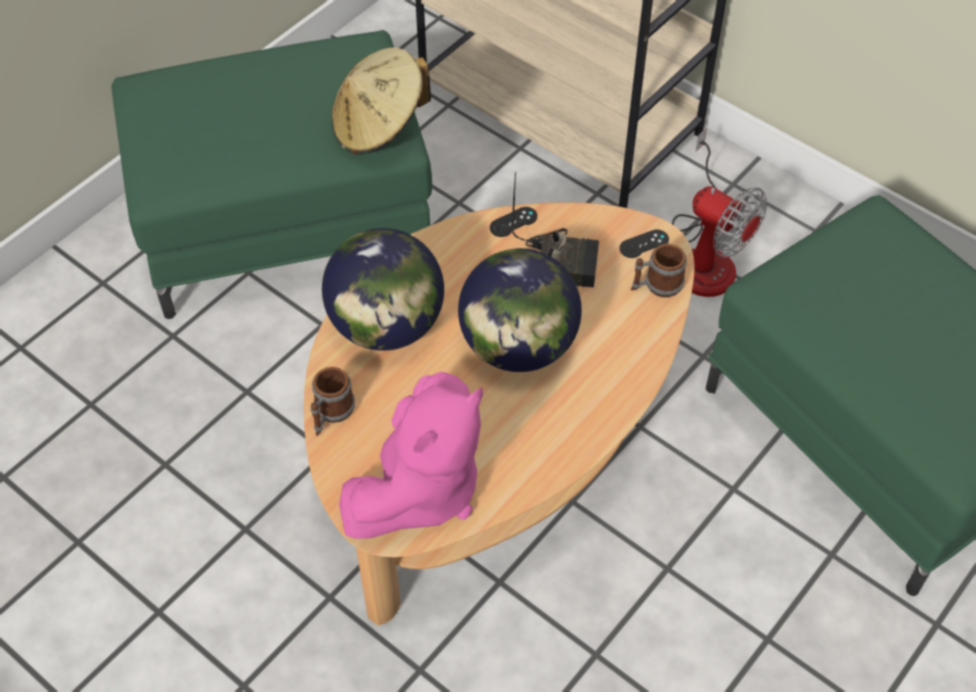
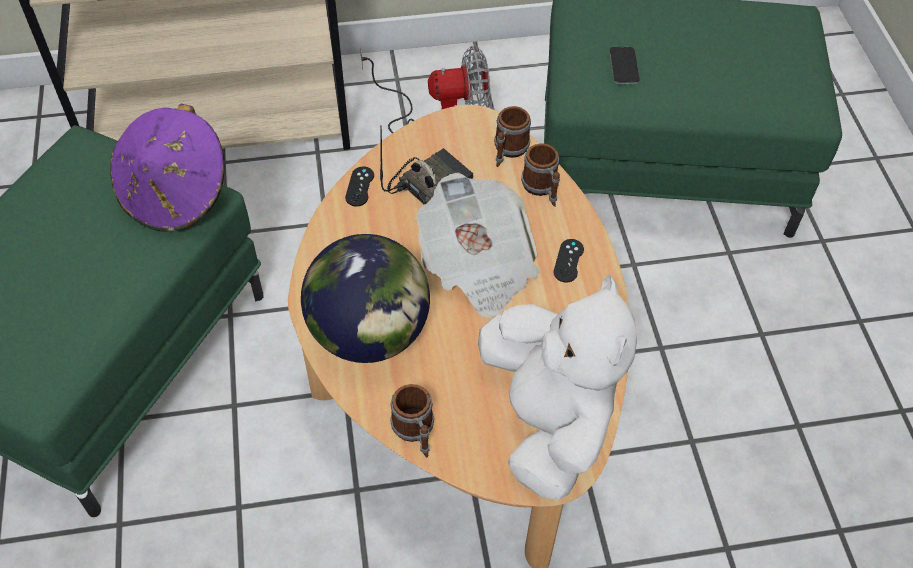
camera: 50 degrees left, 0 degrees up
beige hat [332,48,431,155] -> purple hat [110,104,225,232]
pink plush toy [339,372,483,539] -> white plush toy [478,275,637,500]
globe [458,248,582,372] -> newspaper [416,172,540,318]
black game controller [619,230,669,258] -> black game controller moved to [553,239,584,283]
none -> mug [521,143,560,207]
none -> phone [609,47,640,84]

